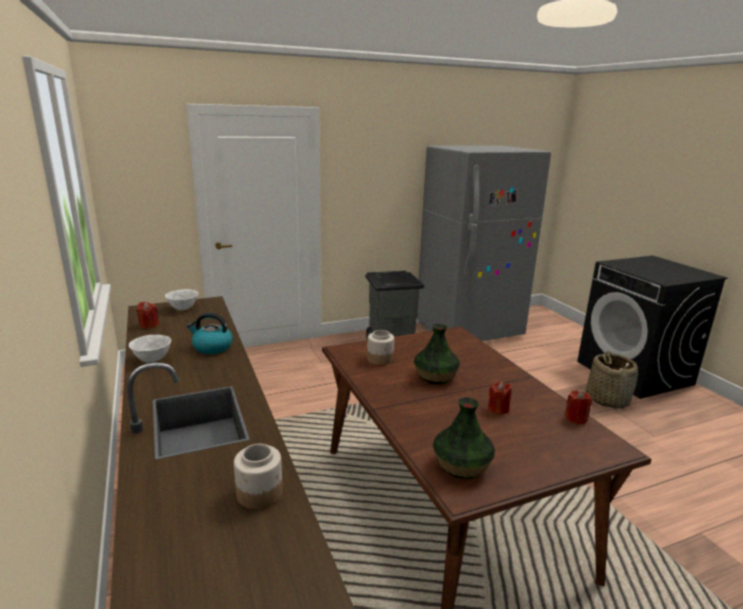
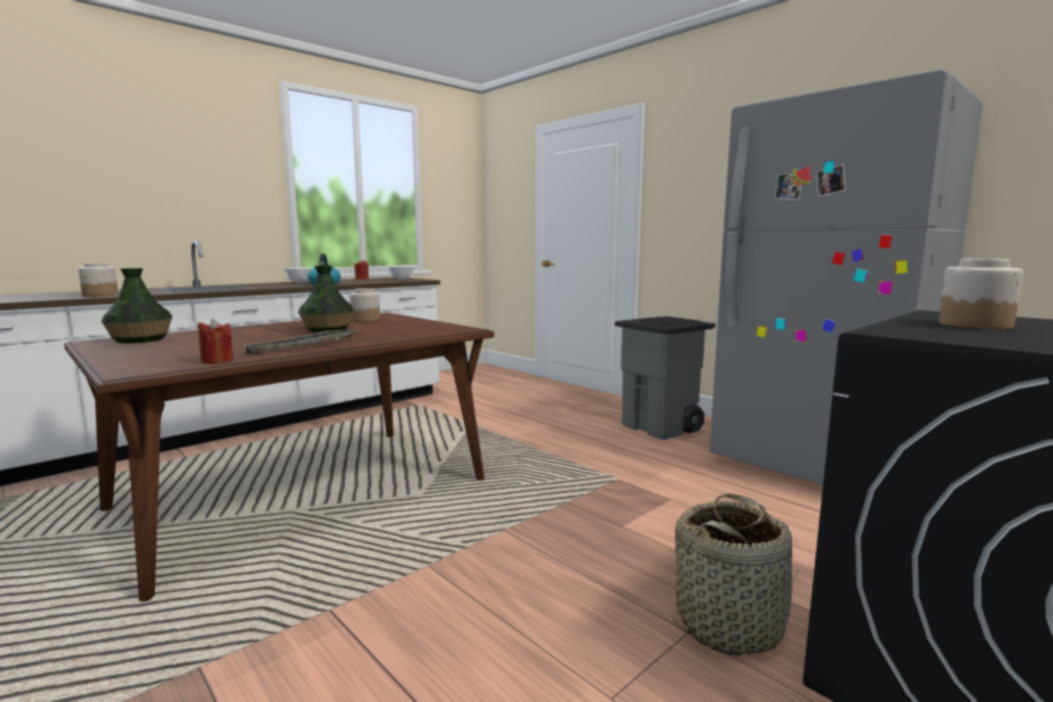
camera: 70 degrees right, 10 degrees down
red candle [488,382,512,414] -> none
none -> tray [244,329,357,355]
none -> jar [939,259,1023,329]

